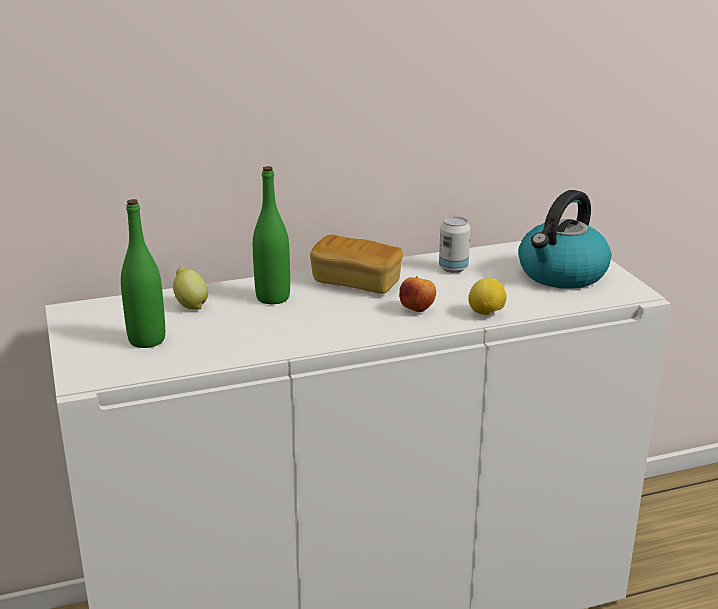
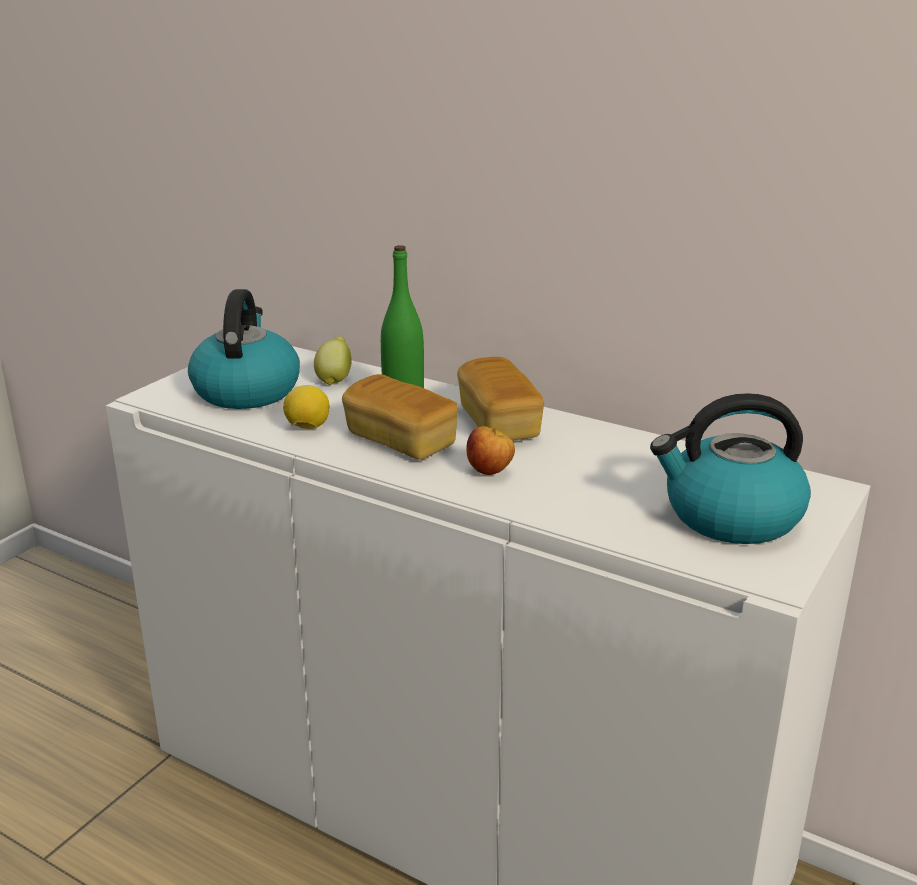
camera: 50 degrees right, 0 degrees up
green bottle [121,199,165,348] -> kettle [188,289,300,409]
can [439,216,470,273] -> none
lemon [468,278,507,315] -> lemon moved to [283,385,329,429]
none -> bread [342,374,458,460]

